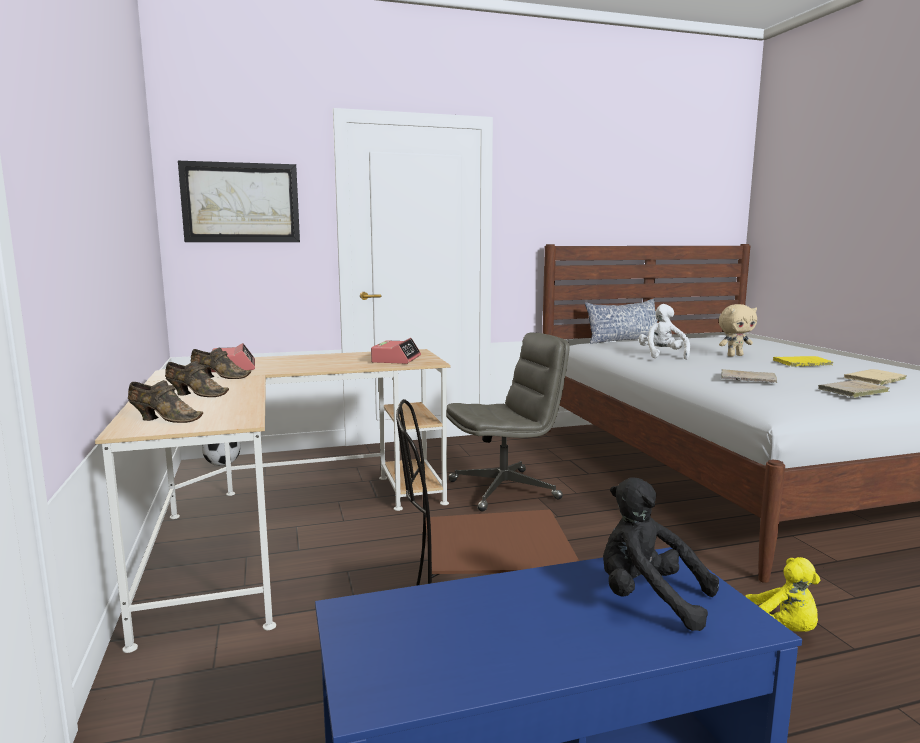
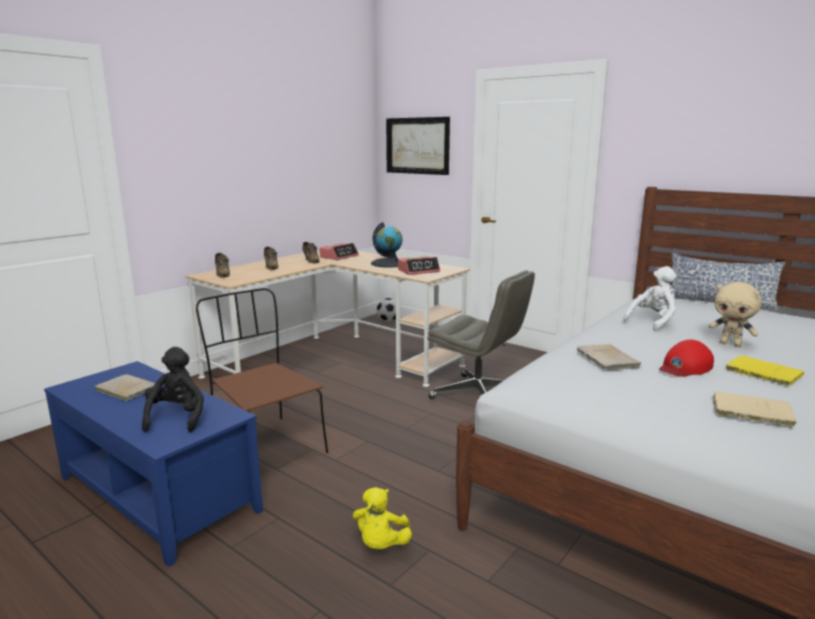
camera: 55 degrees right, 5 degrees up
beige book [818,380,889,398] -> beige book moved to [95,374,155,401]
none -> globe [371,222,402,268]
none -> red cap [659,340,714,377]

